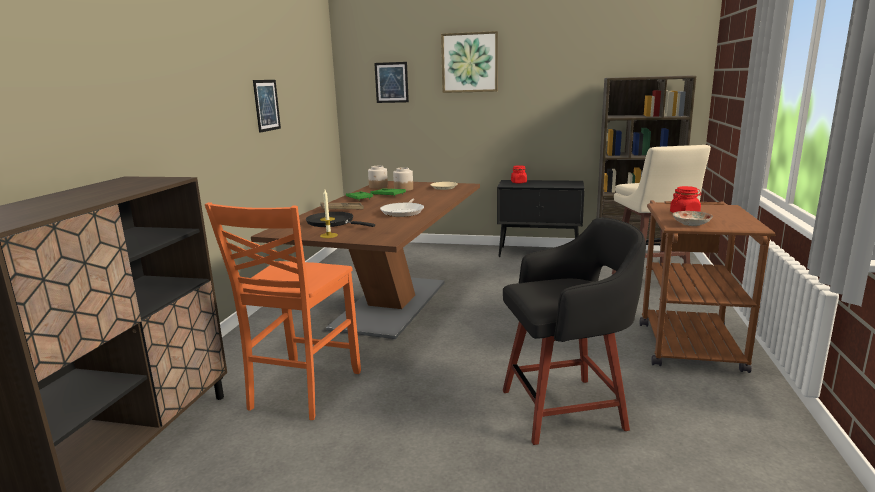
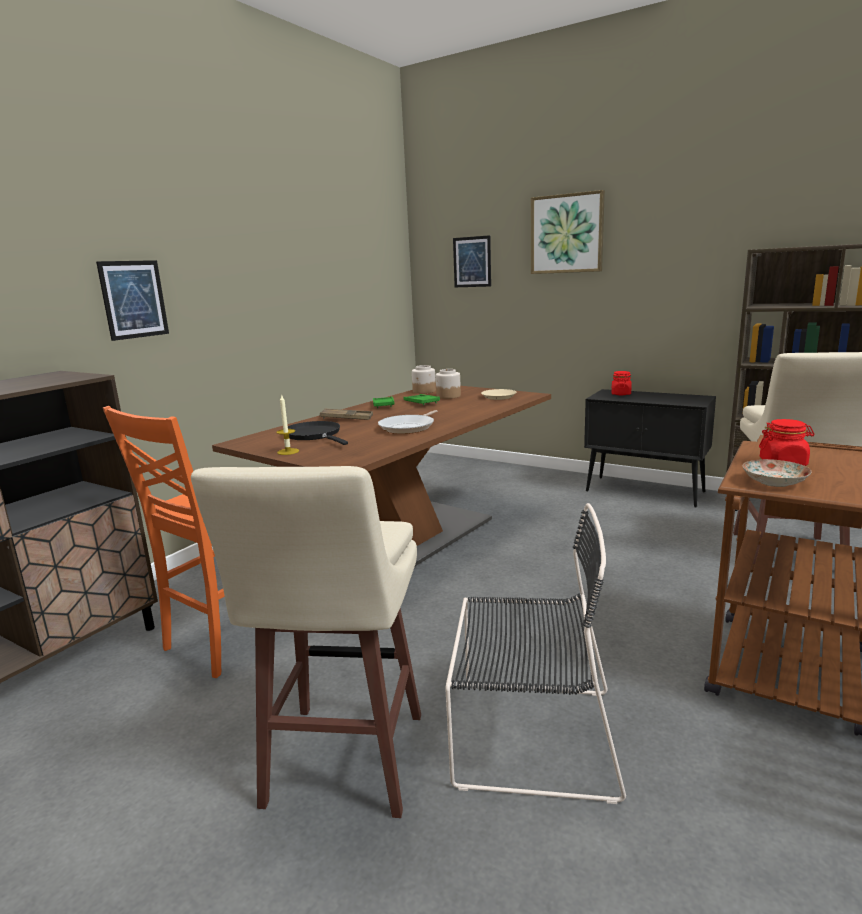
camera: 20 degrees right, 0 degrees up
picture [253,80,281,133] -> picture moved to [96,260,169,341]
black stool [503,217,646,445] -> black chair [446,503,626,804]
none -> beige stool [191,466,421,818]

